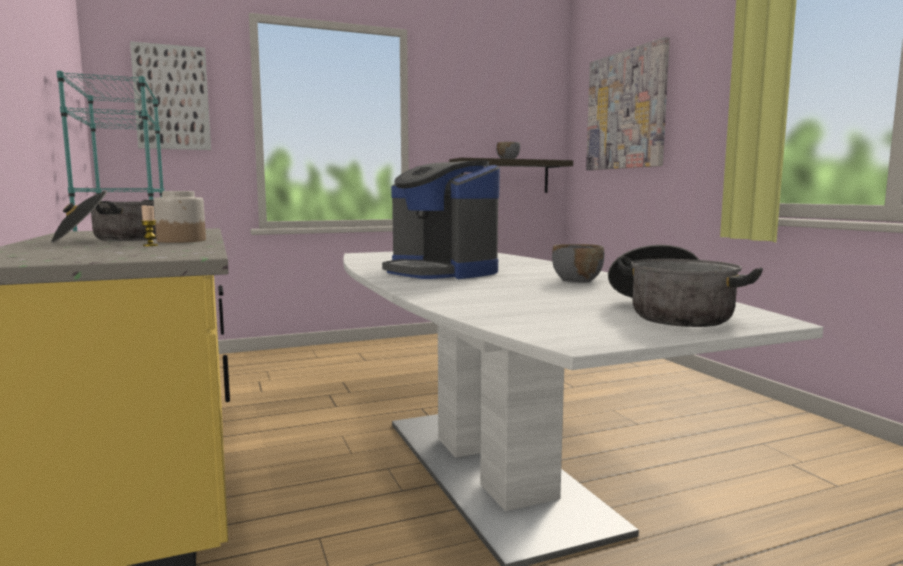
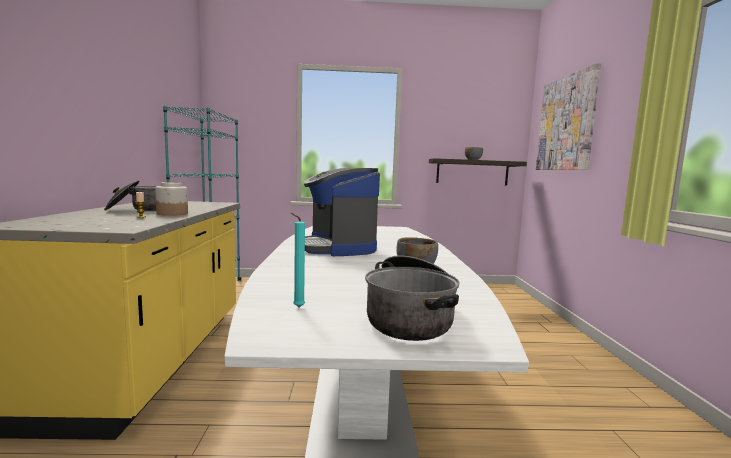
camera: 20 degrees right, 0 degrees up
picture [130,41,211,150] -> none
none -> turquoise candle [291,213,305,308]

